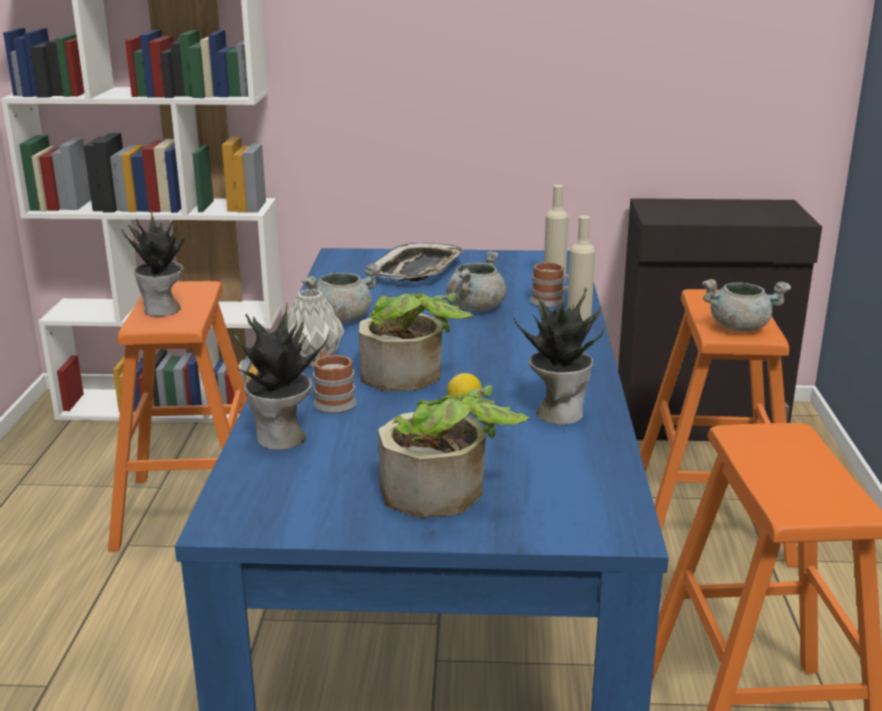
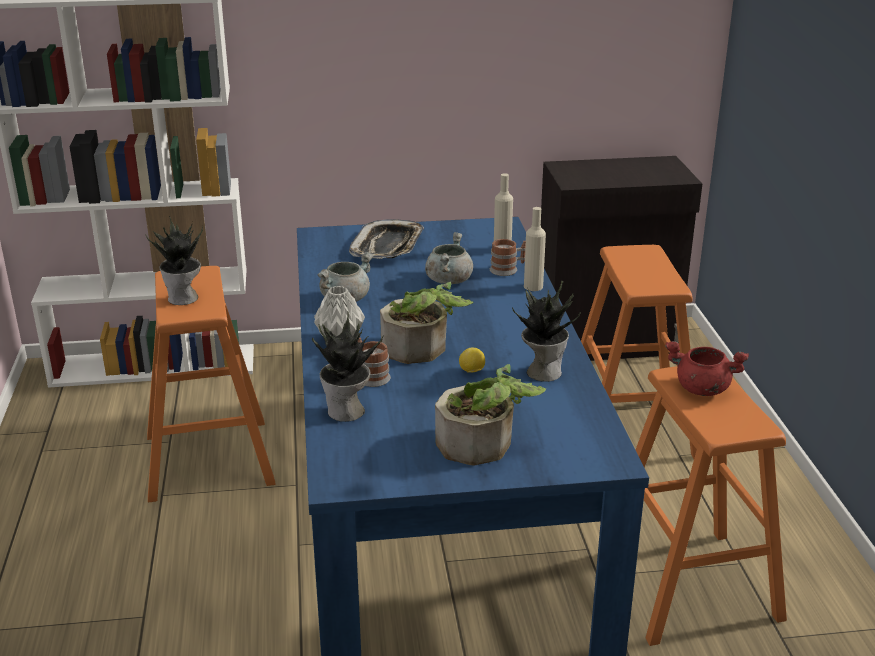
camera: 10 degrees left, 5 degrees up
grey cooking pot [702,279,791,331] -> none
none -> red cooking pot [665,341,749,396]

